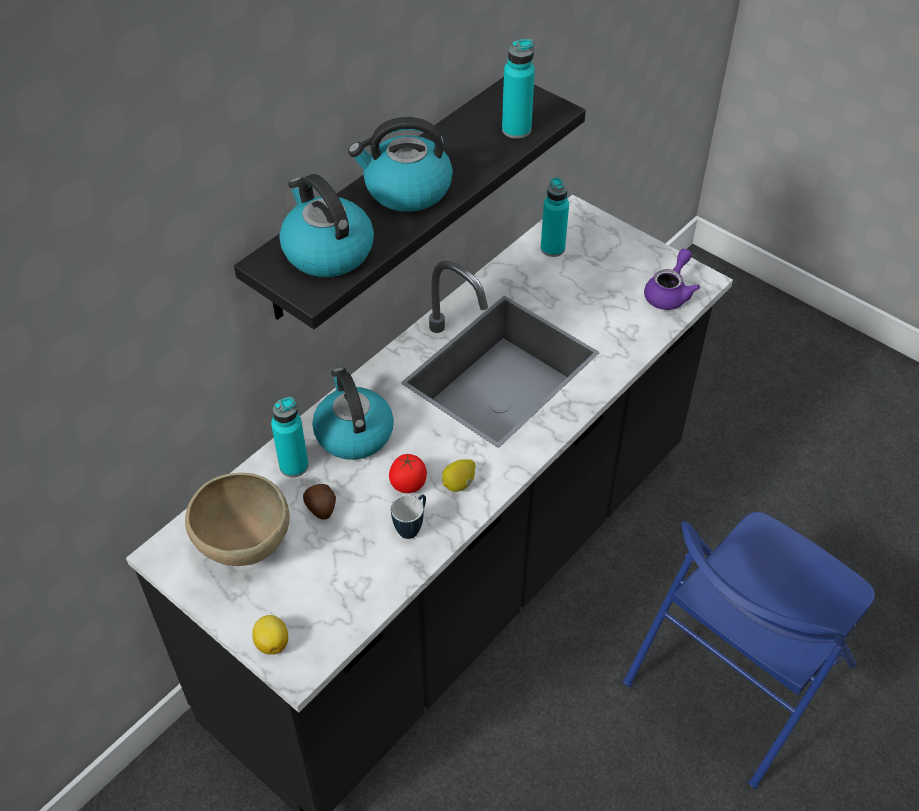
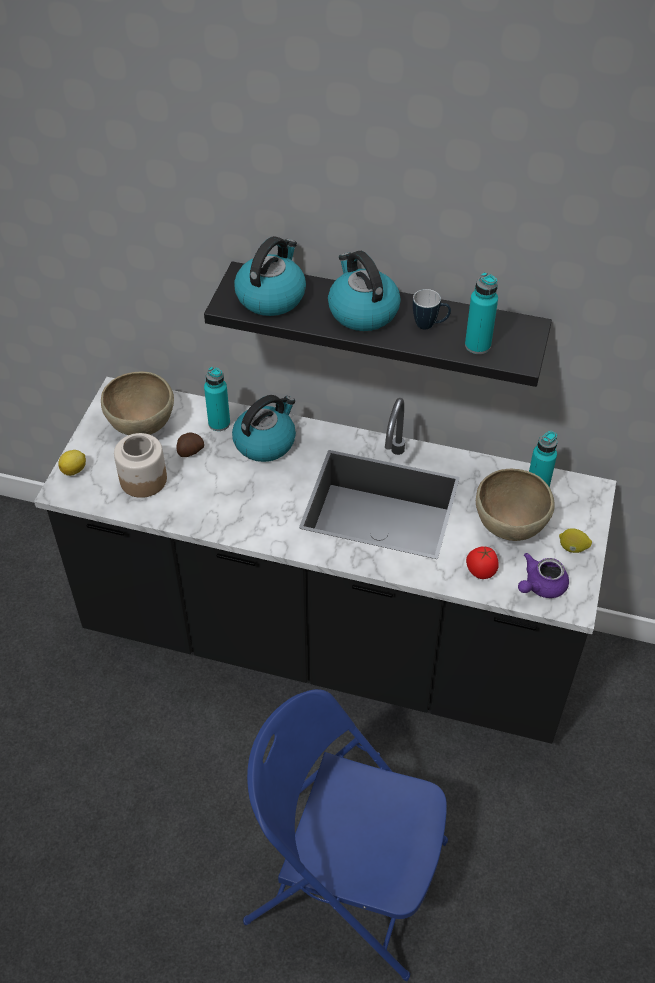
camera: 65 degrees right, 0 degrees up
tomato [389,454,427,493] -> tomato moved to [466,546,499,579]
mug [391,495,426,539] -> mug moved to [413,289,451,329]
lemon [442,459,476,492] -> lemon moved to [559,528,592,553]
purple teapot [644,249,700,310] -> purple teapot turned 135 degrees clockwise [518,553,569,598]
none -> jar [114,433,167,498]
none -> brown bowl [476,469,555,541]

